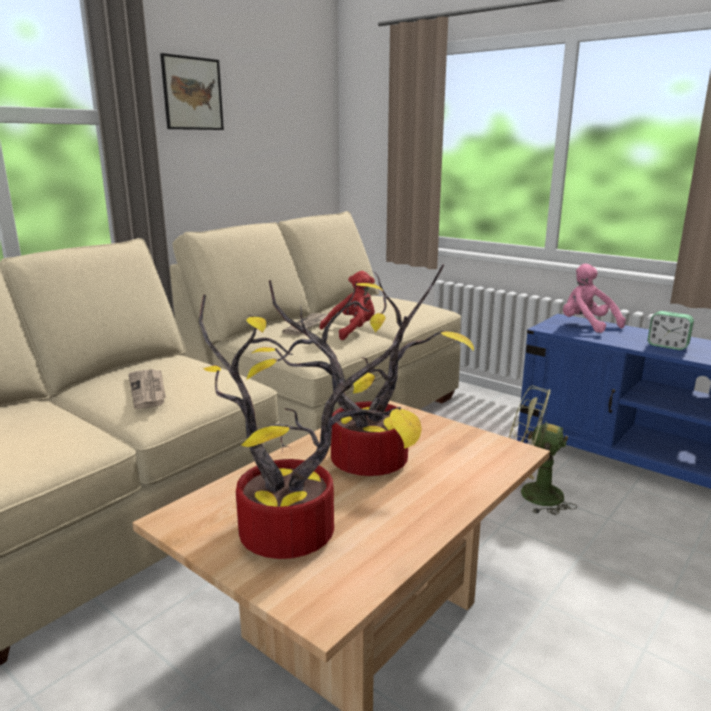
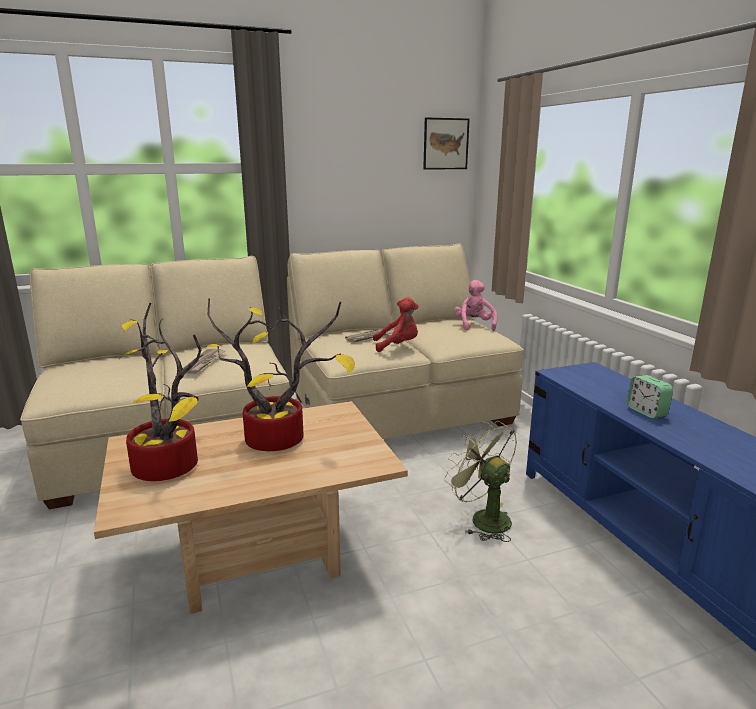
camera: 30 degrees right, 0 degrees up
picture [160,53,224,130] -> picture moved to [423,117,470,170]
pink plush toy [563,263,626,333] -> pink plush toy moved to [454,280,497,331]

